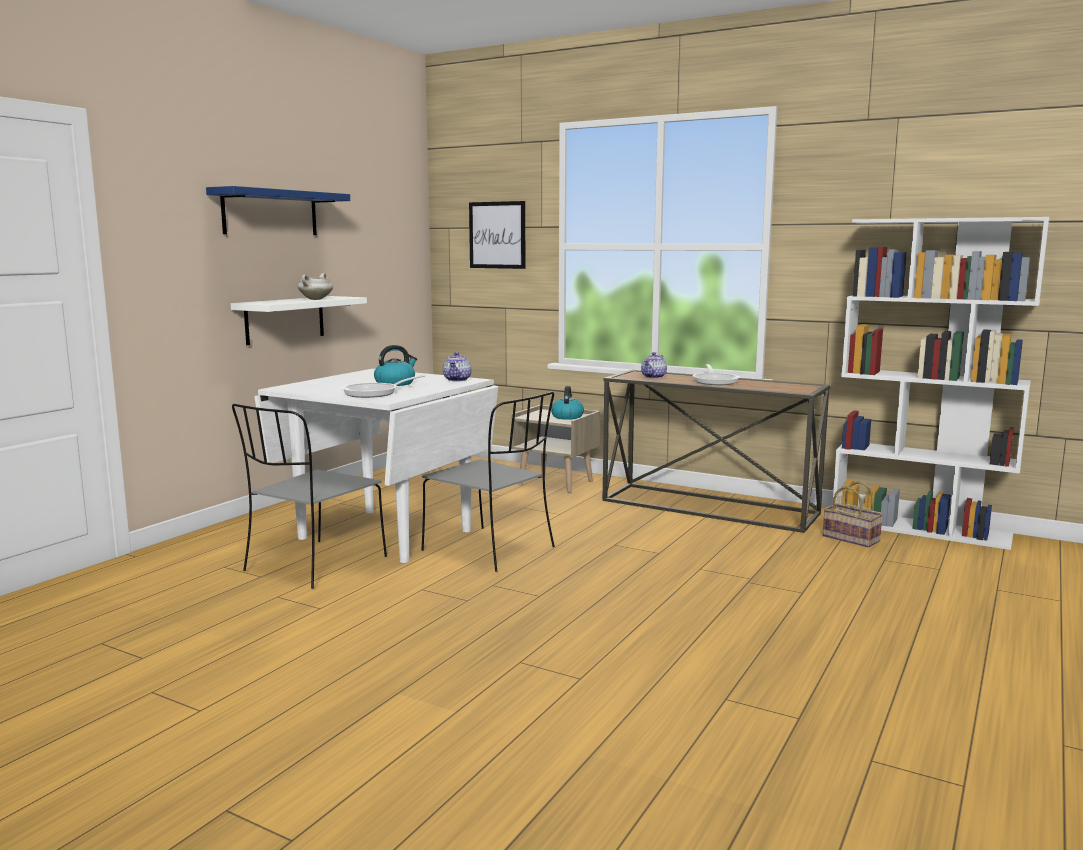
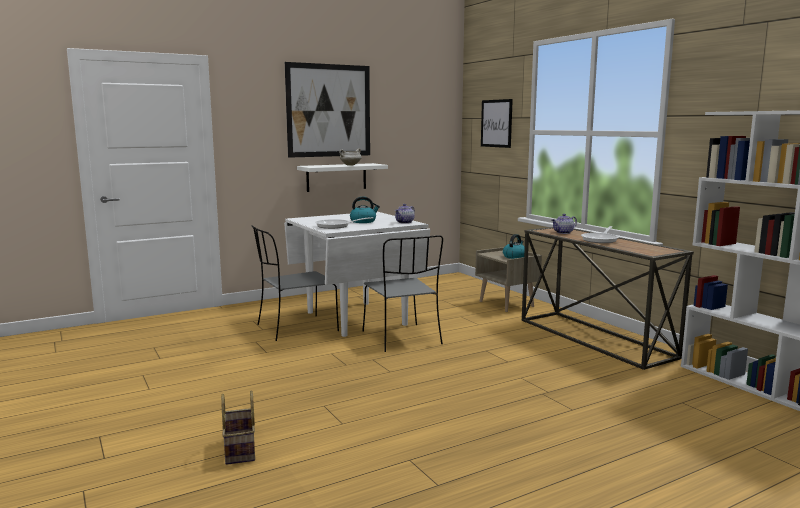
camera: 30 degrees right, 0 degrees up
blue shelf [206,186,350,235] -> picture [285,62,370,158]
basket [823,481,883,547] -> basket moved to [221,391,255,465]

